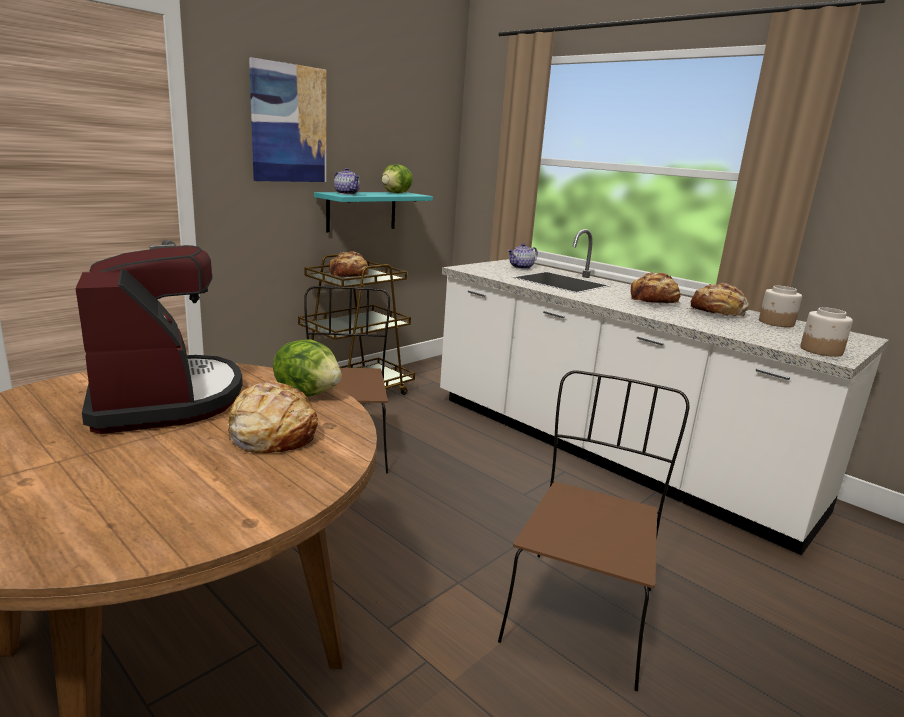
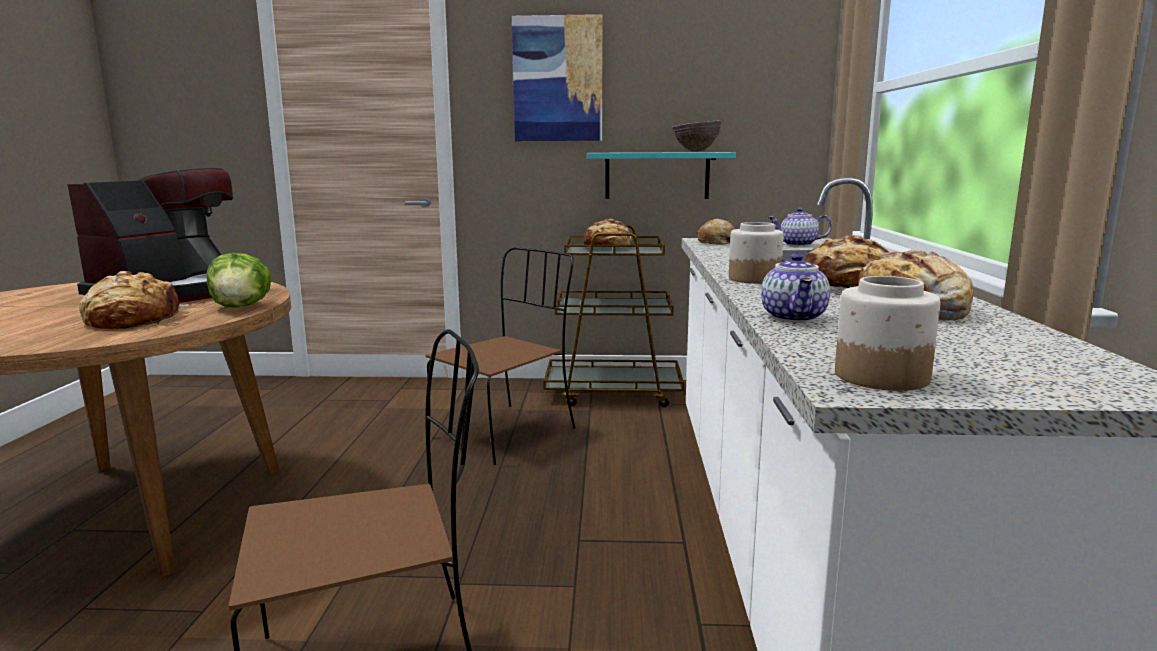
camera: 50 degrees right, 5 degrees down
teapot [334,168,360,195] -> teapot moved to [761,253,830,323]
lettuce [382,164,413,193] -> brown bowl [672,121,722,152]
jar [759,286,802,327] -> jar moved to [729,222,784,284]
none -> bread [697,219,735,245]

